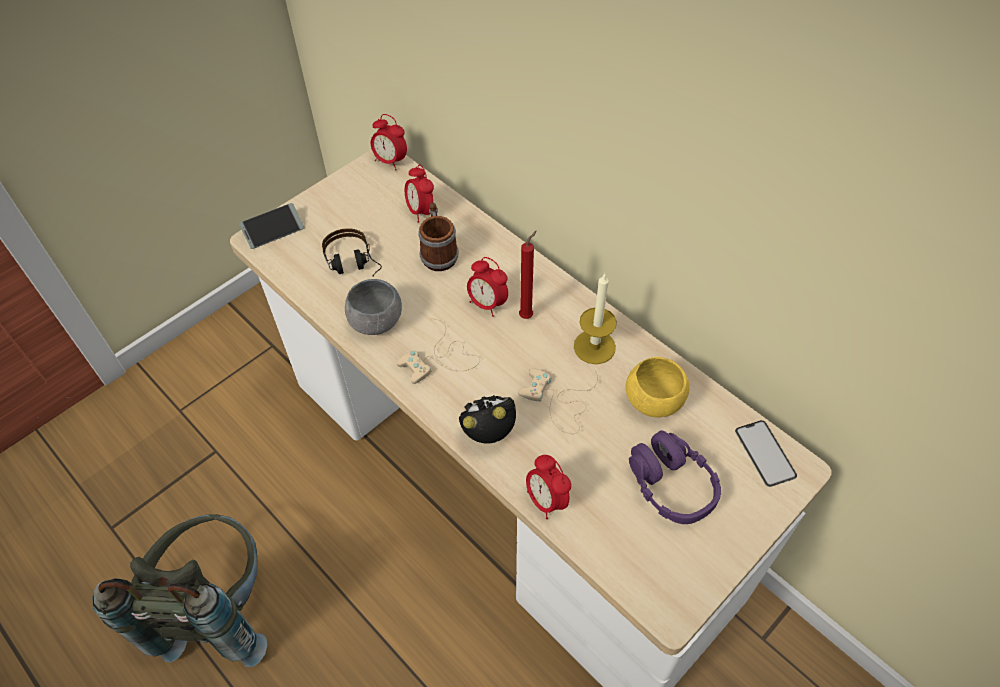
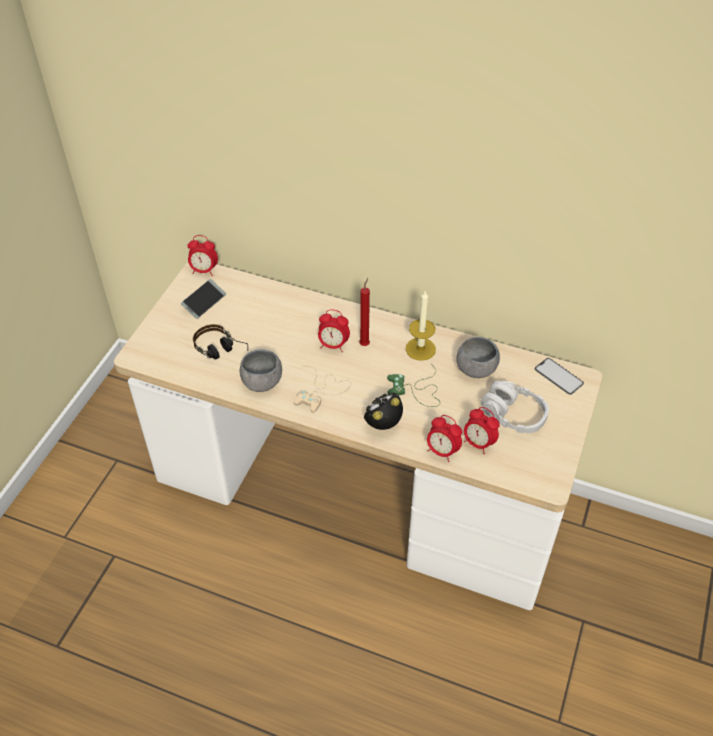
camera: 25 degrees left, 5 degrees down
grey backpack [93,514,267,667] -> none
phone [239,203,304,249] -> phone moved to [181,279,226,319]
alarm clock [405,164,434,223] -> alarm clock moved to [464,407,500,454]
mug [418,203,459,271] -> none
beige game controller [518,368,598,434] -> green game controller [387,363,440,407]
yellow bowl [626,357,689,417] -> grey bowl [457,337,500,378]
purple headphones [629,430,721,524] -> grey headphones [481,381,549,433]

